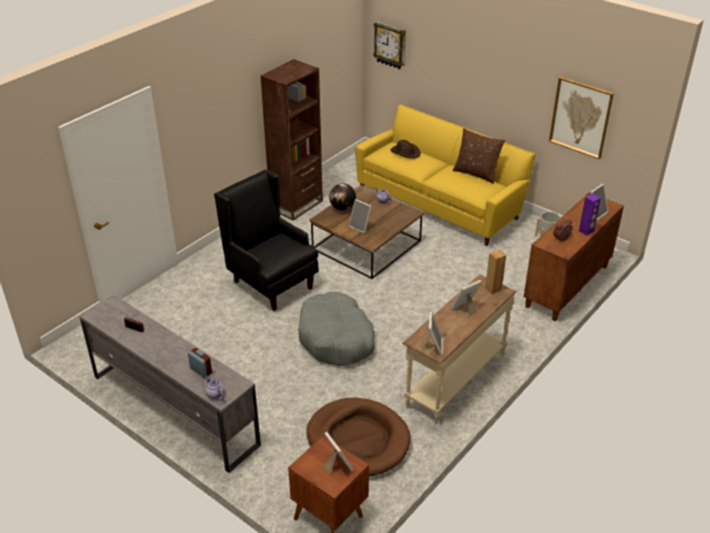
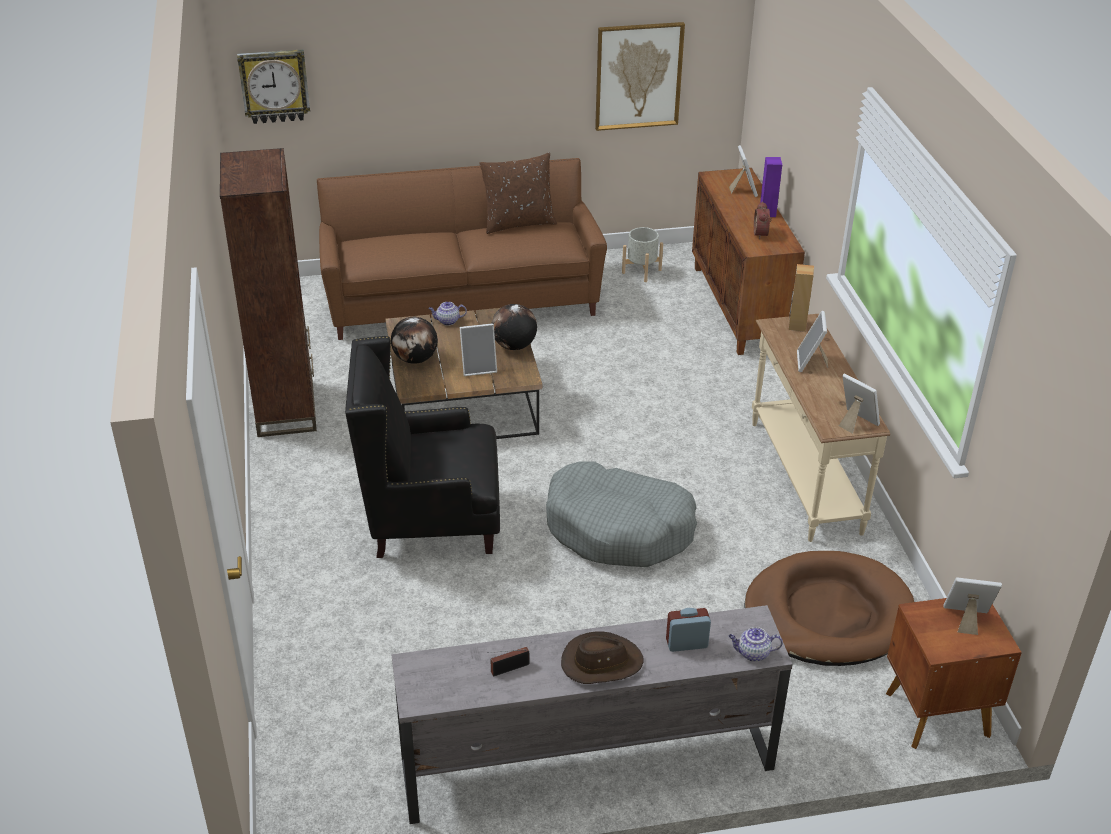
camera: 50 degrees left, 0 degrees up
yellow sofa [355,105,536,246] -> brown sofa [317,158,607,340]
brown hat [391,140,421,159] -> brown hat moved to [561,632,643,684]
none -> globe [491,304,537,350]

